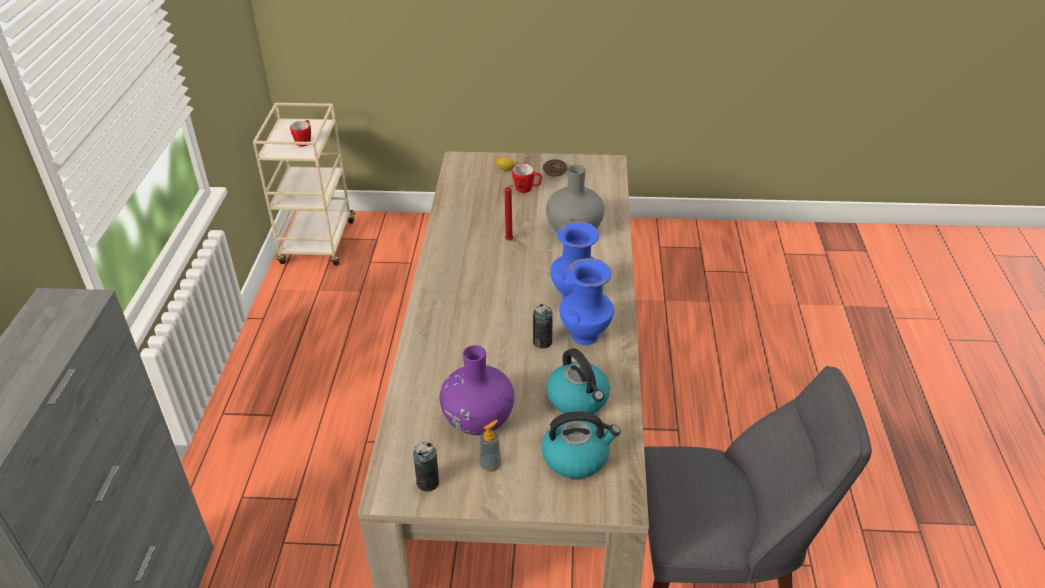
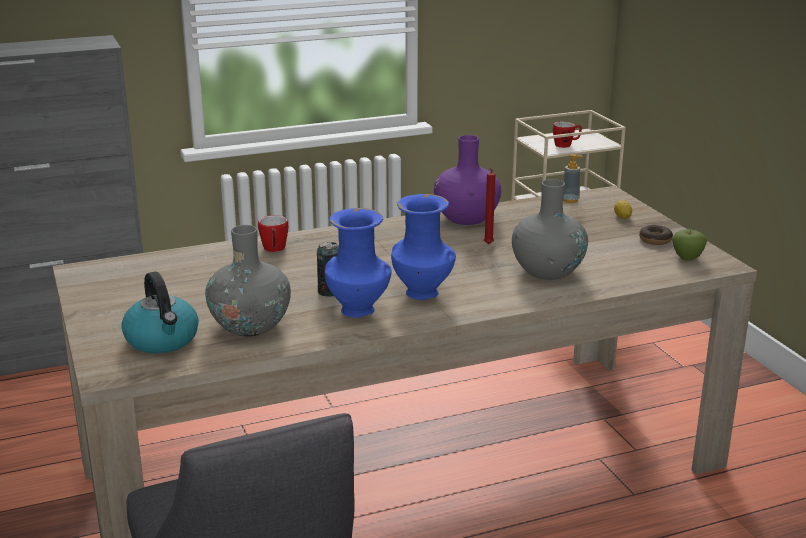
camera: 65 degrees right, 15 degrees down
can [413,442,439,492] -> none
purple vase [440,345,514,435] -> purple vase moved to [434,135,501,225]
soap dispenser [479,420,502,472] -> soap dispenser moved to [563,154,583,203]
mug [512,164,542,193] -> mug moved to [258,215,288,252]
kettle [547,348,610,414] -> grey vase [205,225,291,337]
none -> apple [672,229,707,261]

